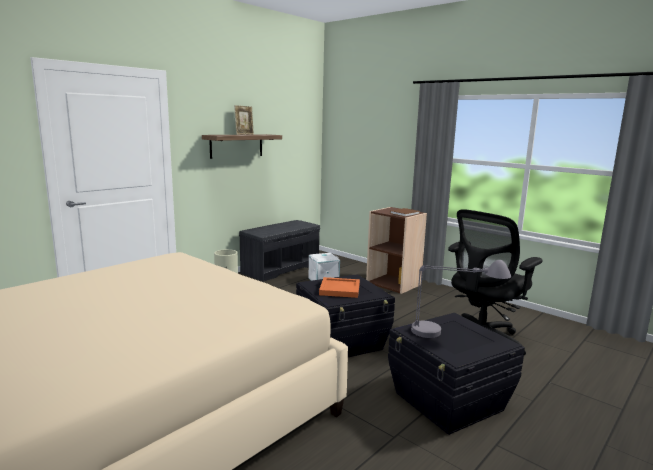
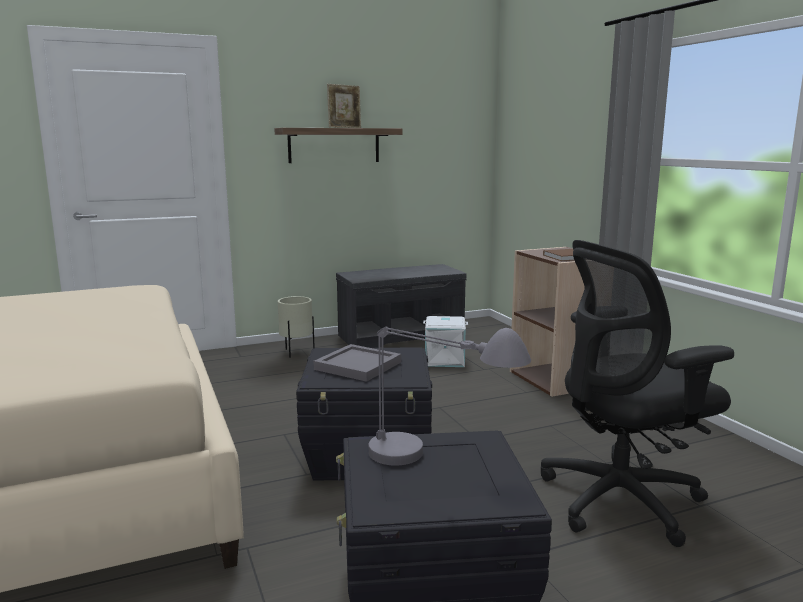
camera: 25 degrees right, 0 degrees up
orange tray [319,277,360,298] -> grey tray [314,344,401,382]

